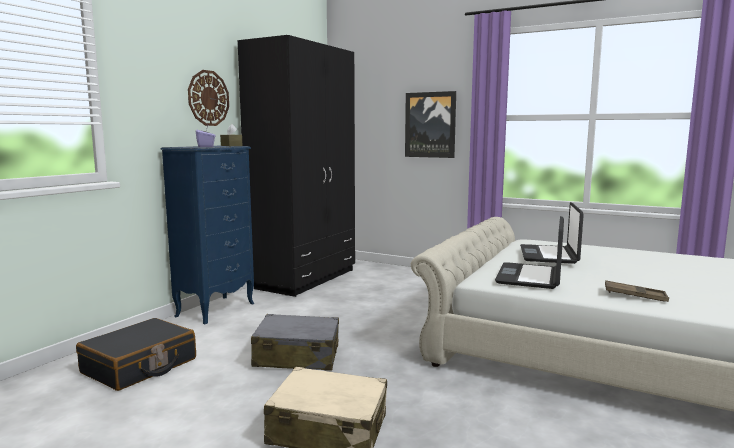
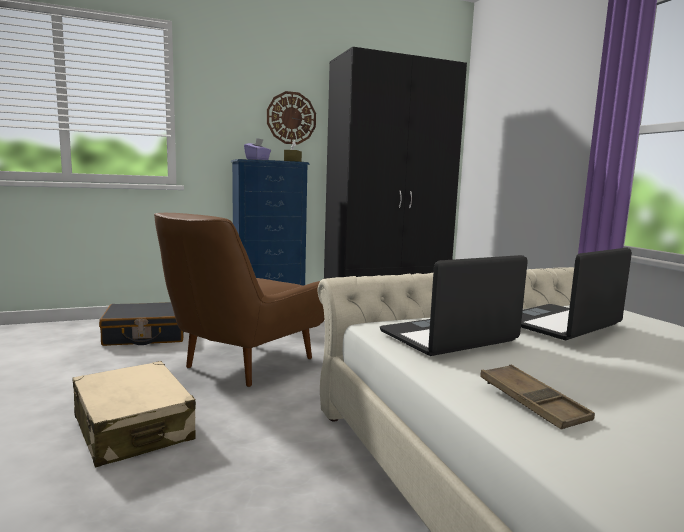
camera: 40 degrees right, 0 degrees up
grey suitcase [251,314,339,371] -> brown armchair [154,213,324,387]
picture [405,91,456,158] -> none

